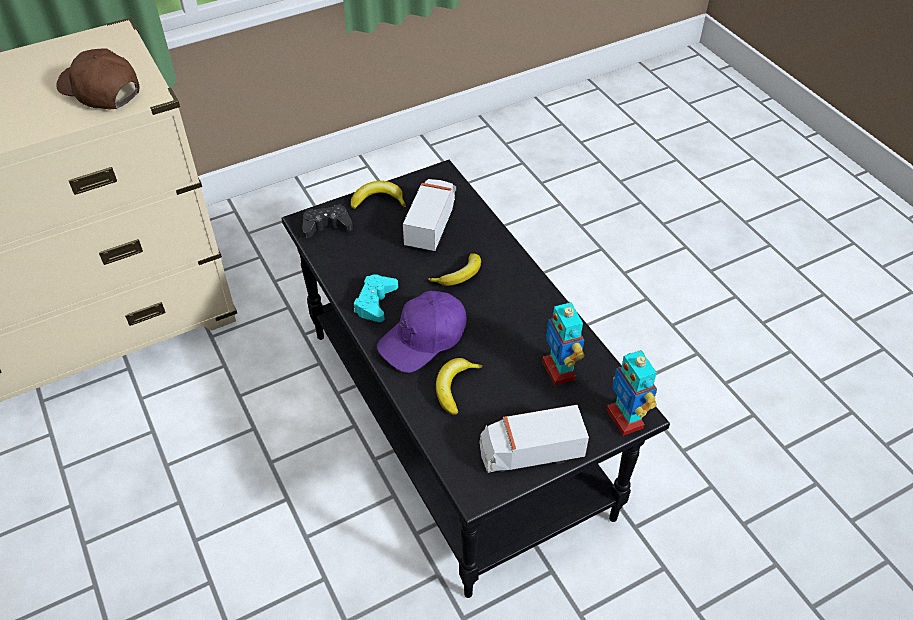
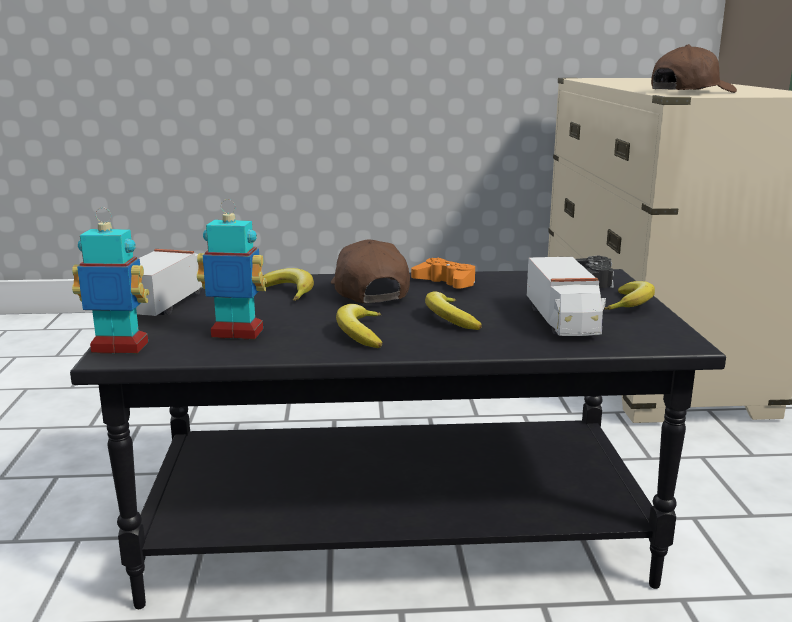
camera: 115 degrees right, 30 degrees down
turquoise game controller [353,274,398,322] -> orange game controller [411,258,475,289]
purple cap [377,291,467,373] -> brown cap [331,239,410,303]
toy truck [403,179,456,251] -> toy truck turned 45 degrees clockwise [526,257,606,336]
none -> banana [336,304,383,348]

